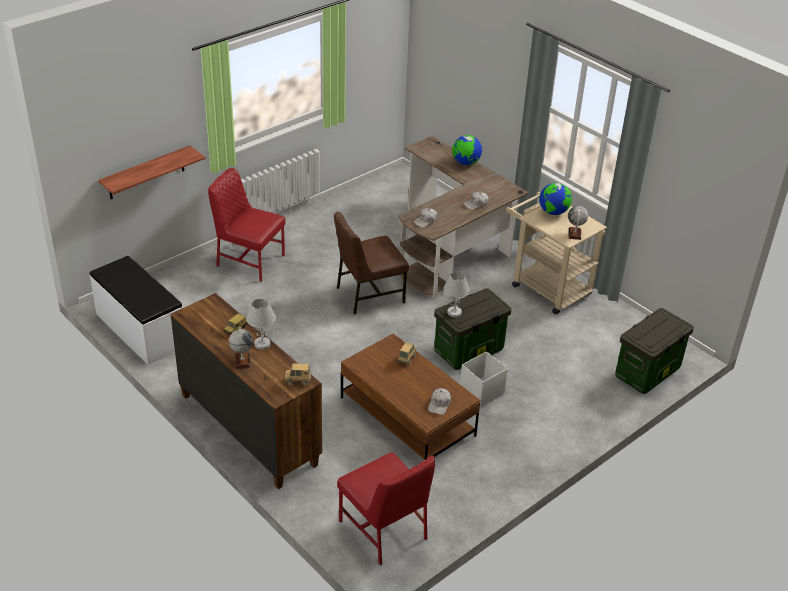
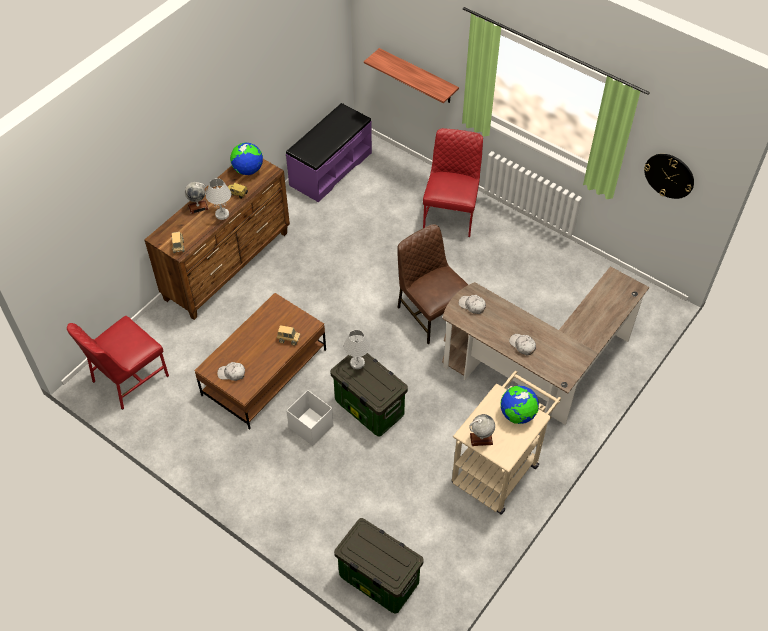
camera: 80 degrees right, 15 degrees up
white bench [90,256,183,365] -> purple bench [286,103,372,202]
globe [452,135,482,165] -> globe moved to [230,143,263,175]
none -> wall clock [644,154,694,199]

